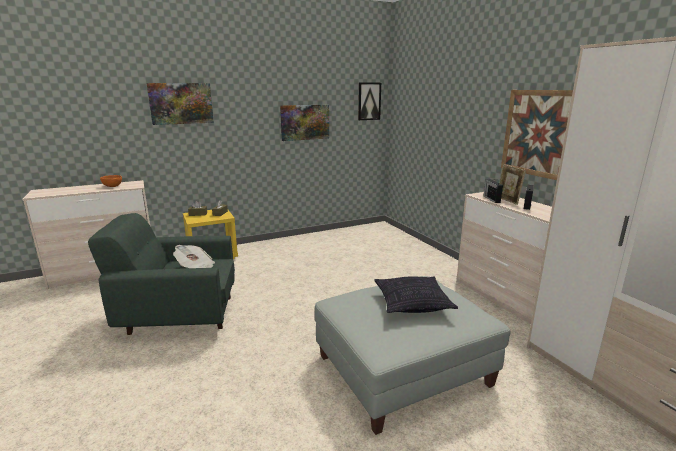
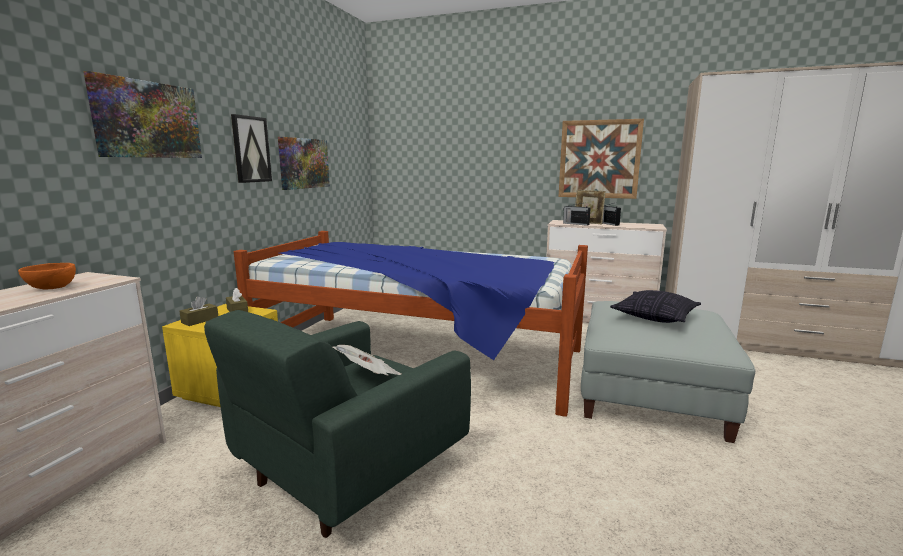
camera: 45 degrees left, 5 degrees down
picture [358,83,381,120] -> picture moved to [231,114,272,183]
none -> bed [234,231,588,417]

